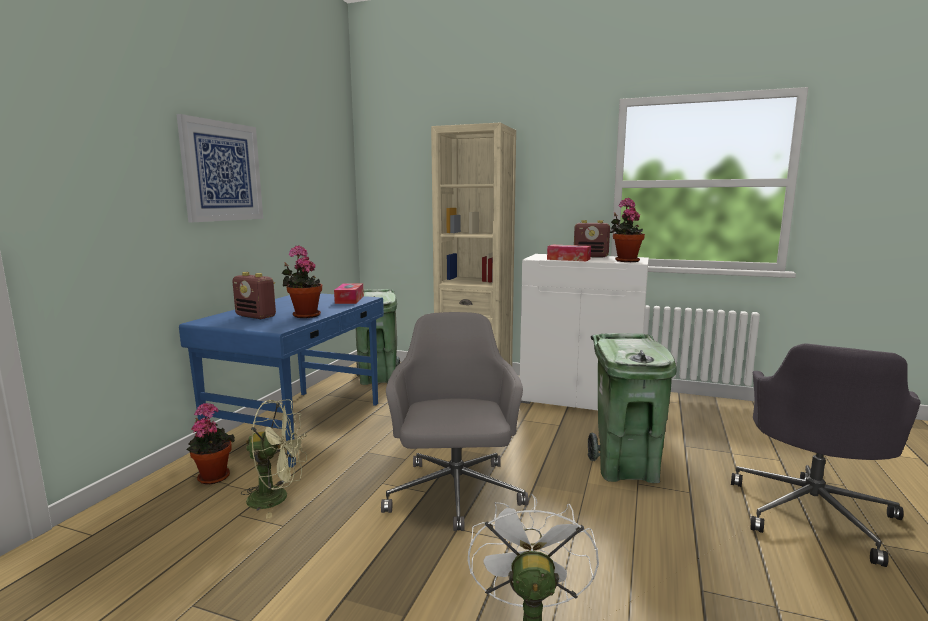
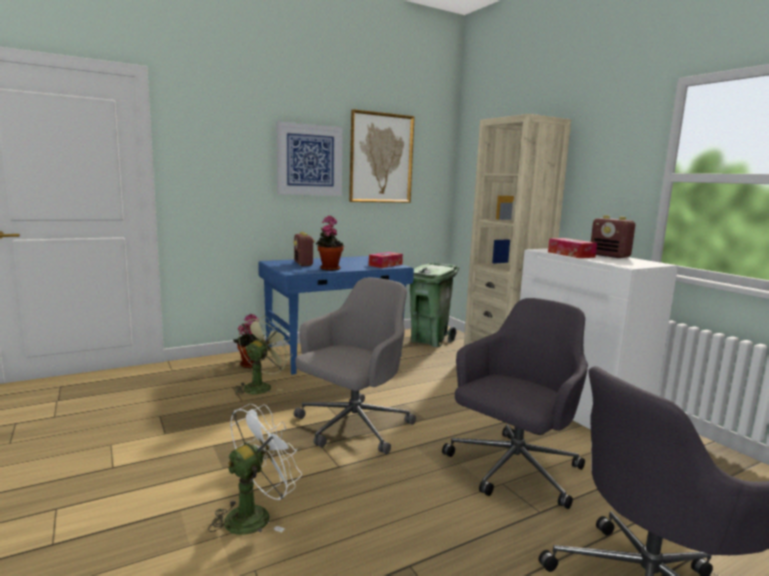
camera: 40 degrees right, 0 degrees up
green fan [240,399,307,519] -> green fan turned 105 degrees counterclockwise [235,316,293,395]
green trash can [588,333,677,483] -> grey office chair [442,298,588,509]
potted plant [610,198,645,262] -> none
none -> picture [349,109,415,203]

